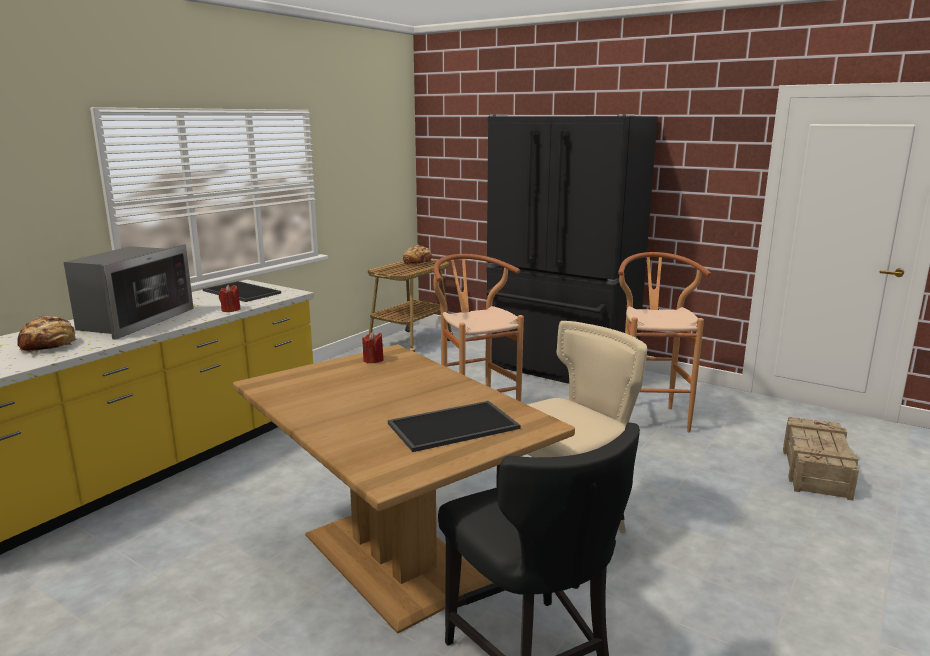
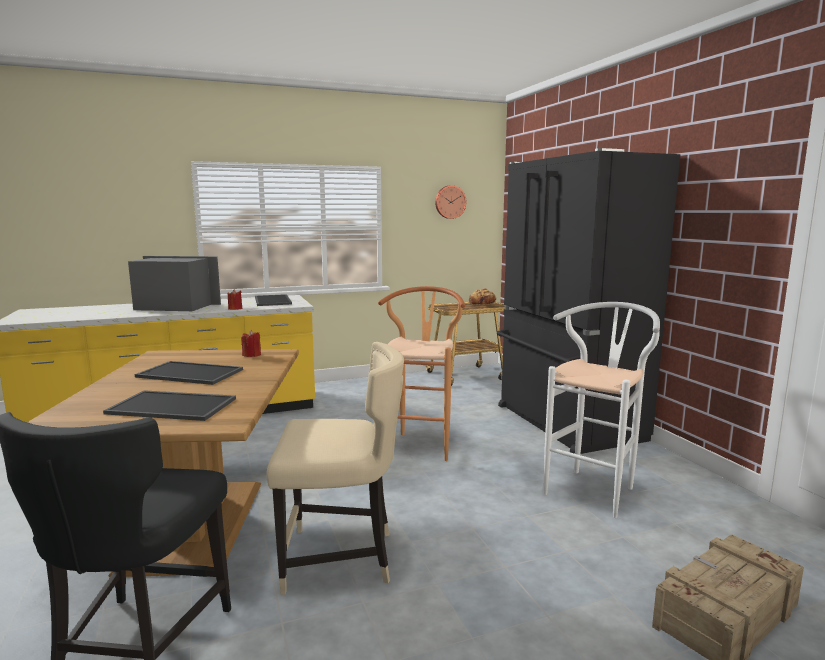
camera: 35 degrees right, 5 degrees down
bread [17,316,77,353] -> none
microwave [64,244,194,340] -> microwave turned 135 degrees counterclockwise [128,256,221,311]
brown stool [618,252,711,433] -> white stool [544,302,660,518]
none -> tray [135,361,243,385]
none -> wall clock [435,185,466,219]

